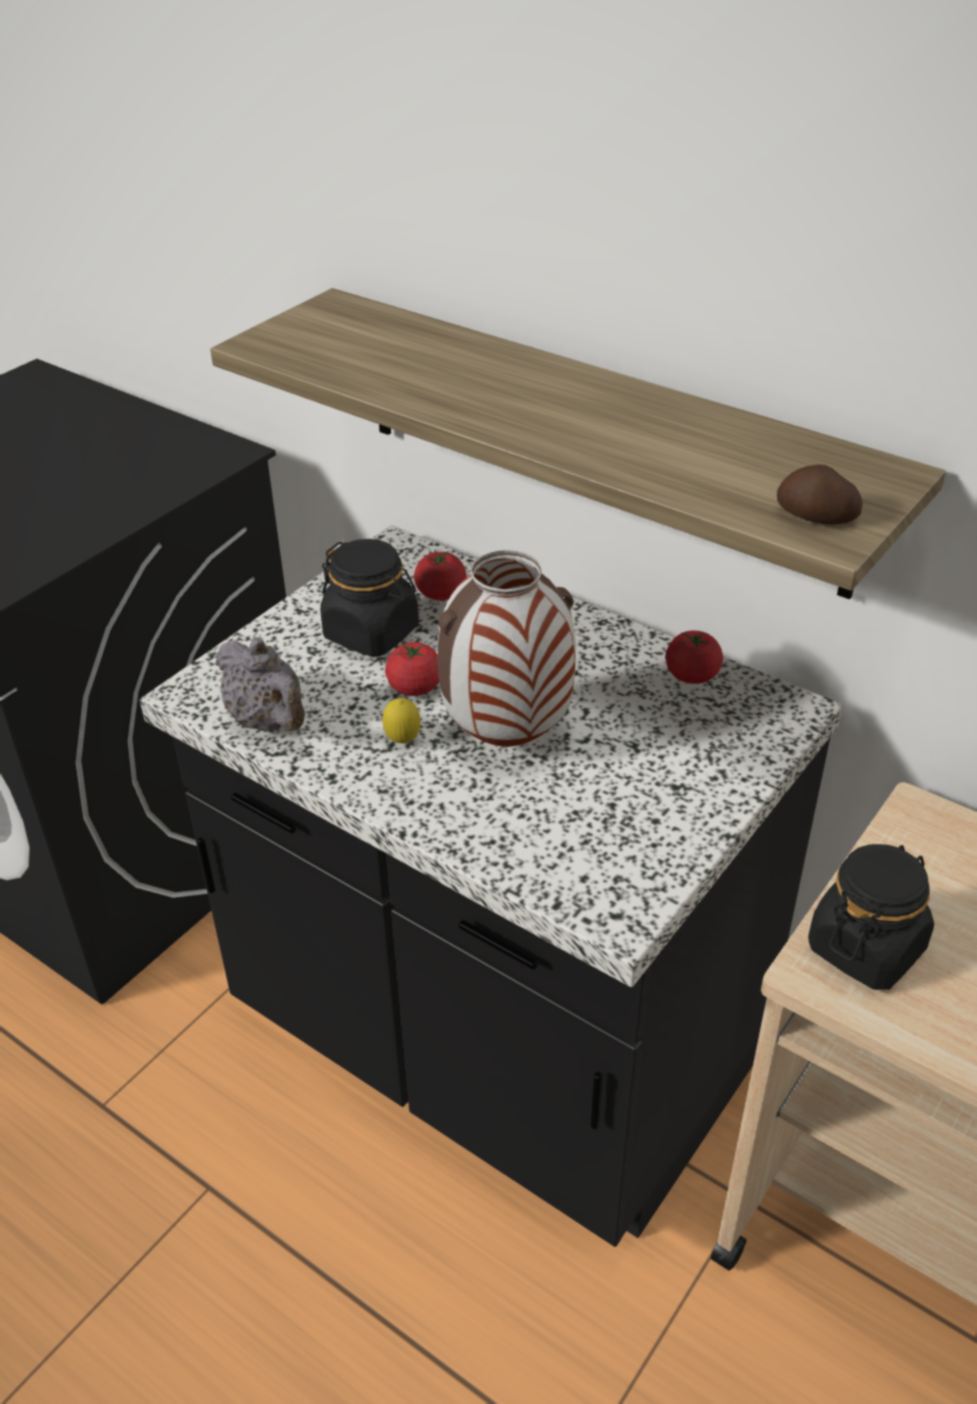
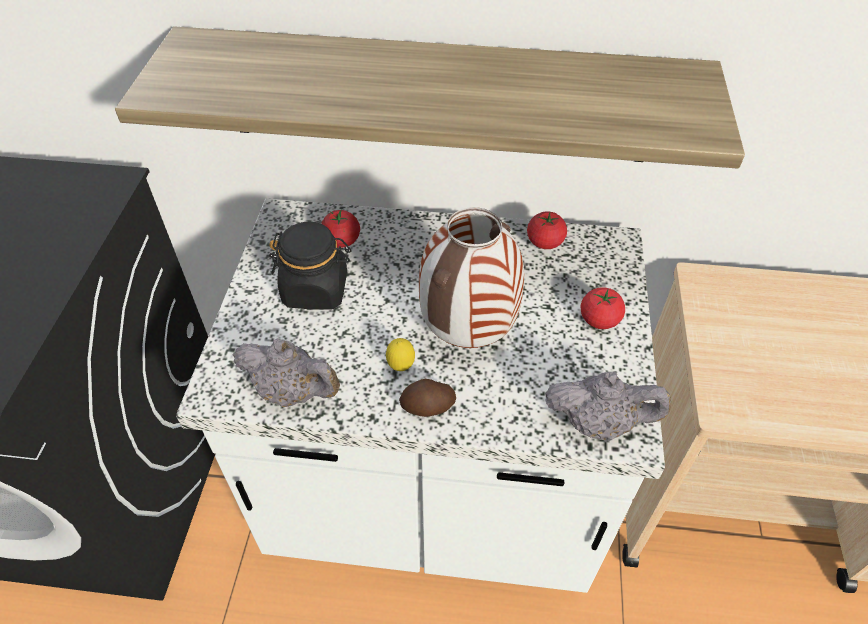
camera: 30 degrees left, 10 degrees up
black counter [140,525,843,1247] -> white counter [176,198,665,593]
tomato [385,642,439,696] -> tomato moved to [581,287,625,329]
potato [777,464,863,525] -> potato moved to [399,379,456,417]
black jar [808,844,934,990] -> none
none -> grey teapot [545,372,672,441]

